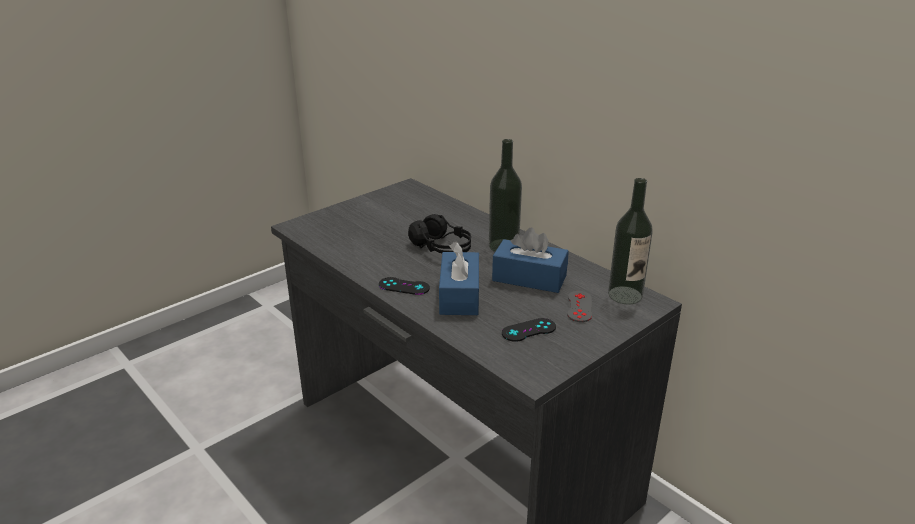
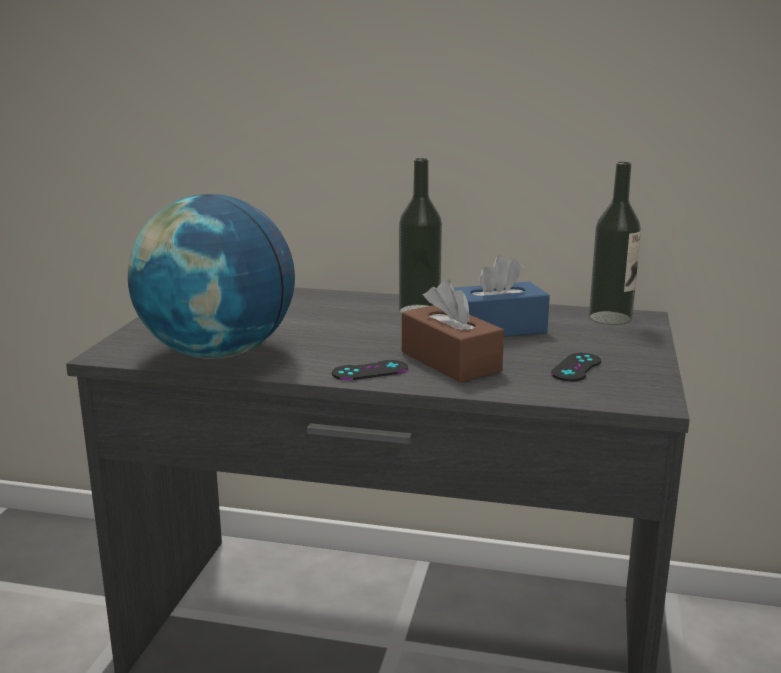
camera: 35 degrees left, 10 degrees down
black headphones [408,214,471,253] -> none
blue tissue box [439,242,479,315] -> brown tissue box [402,280,504,382]
grey game controller [567,291,592,322] -> none
none -> globe [128,194,295,359]

